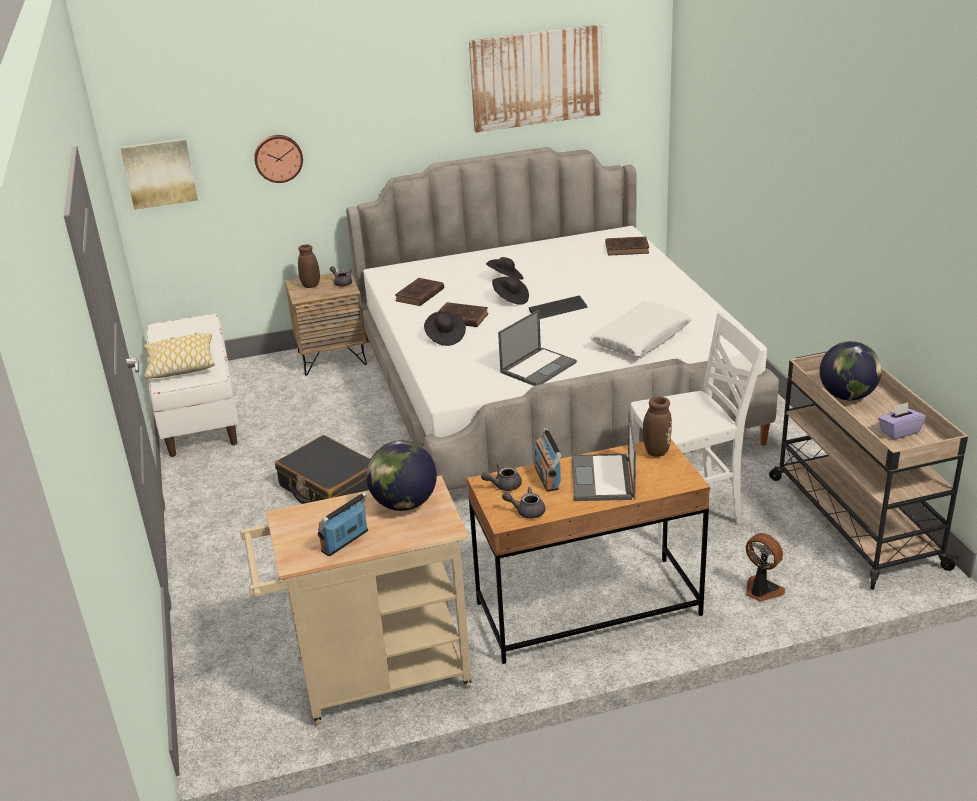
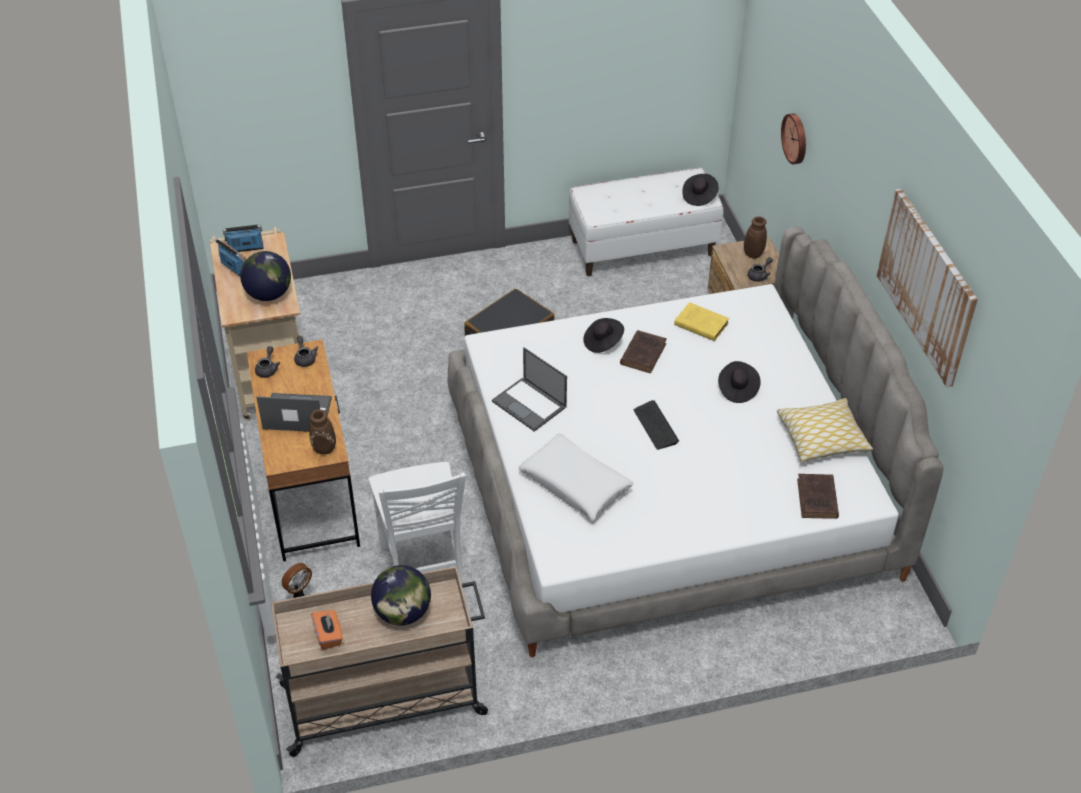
camera: 90 degrees right, 15 degrees up
picture [121,138,198,210] -> none
pillow [144,333,215,378] -> pillow moved to [777,398,873,463]
brown book [395,278,444,306] -> yellow book [674,302,729,341]
black hat [492,276,529,305] -> black hat moved to [682,174,719,206]
radio [534,428,561,492] -> radio moved to [223,224,264,252]
purple tissue box [878,402,926,439] -> orange tissue box [311,610,343,650]

